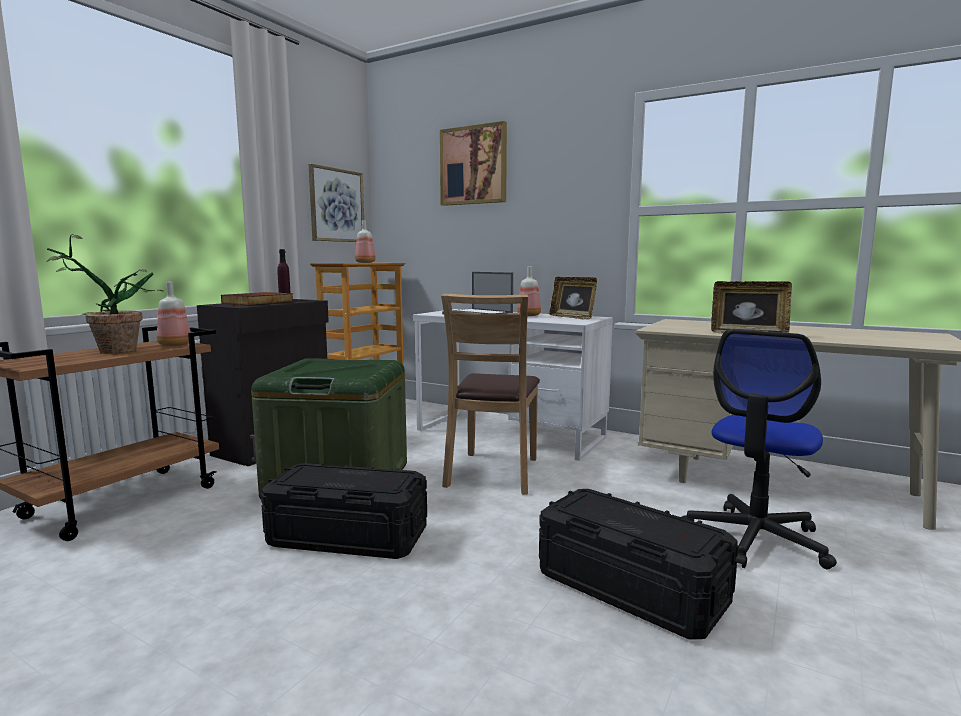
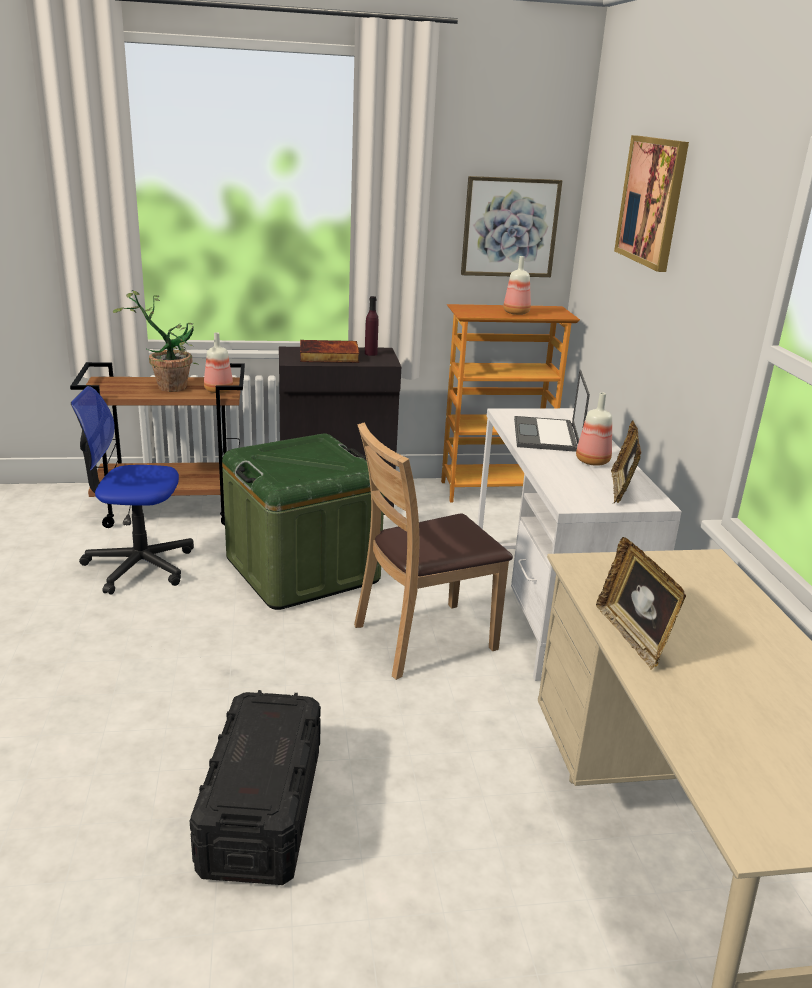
camera: 50 degrees right, 15 degrees up
black storage box [261,463,427,559] -> none
office chair [682,329,837,570] -> office chair moved to [71,386,194,595]

